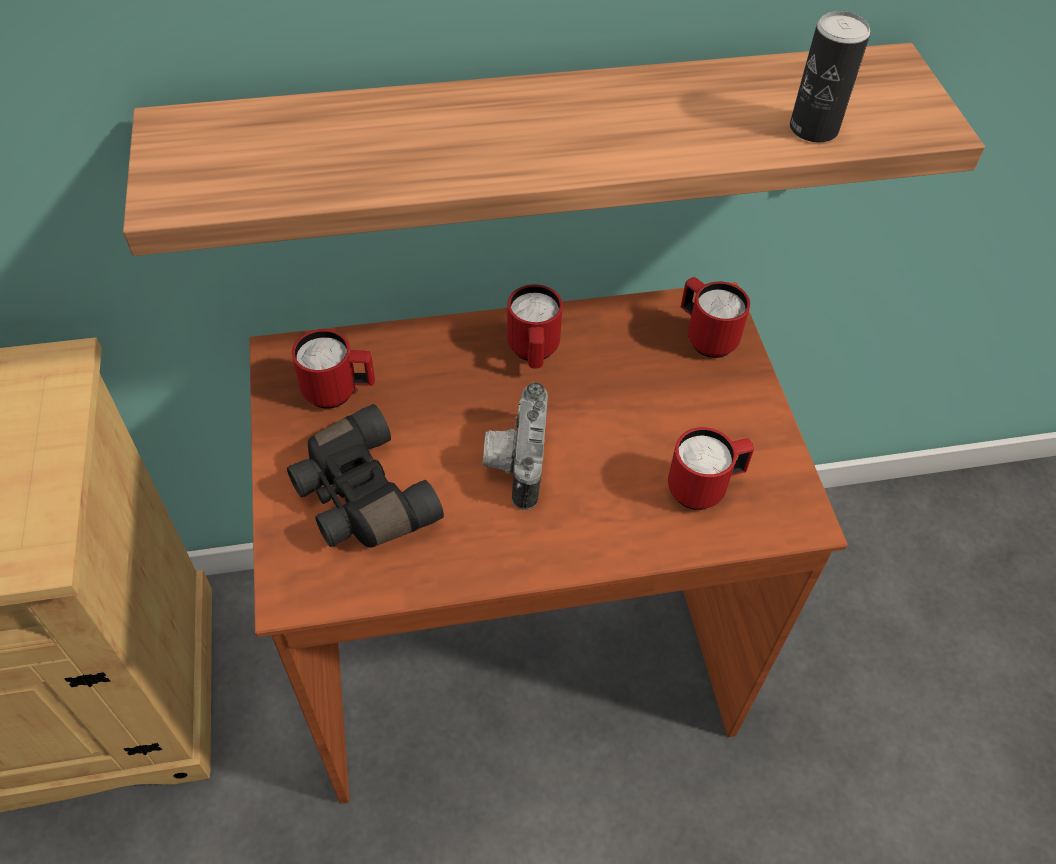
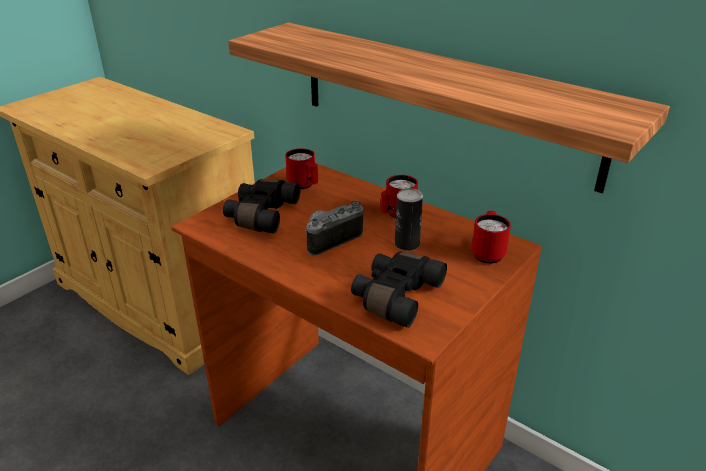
camera: 50 degrees right, 20 degrees down
red mug [668,427,754,510] -> black binoculars [351,251,447,328]
can [790,11,871,142] -> can moved to [395,188,423,251]

